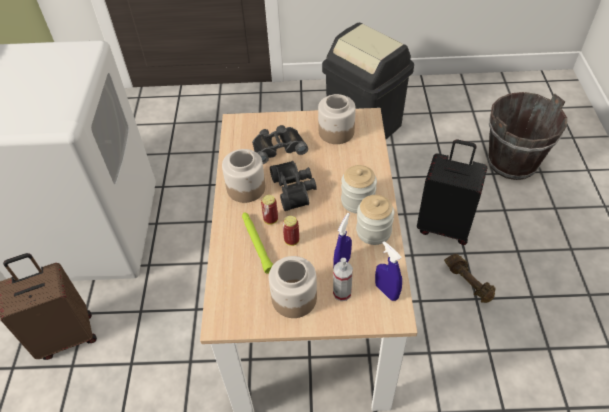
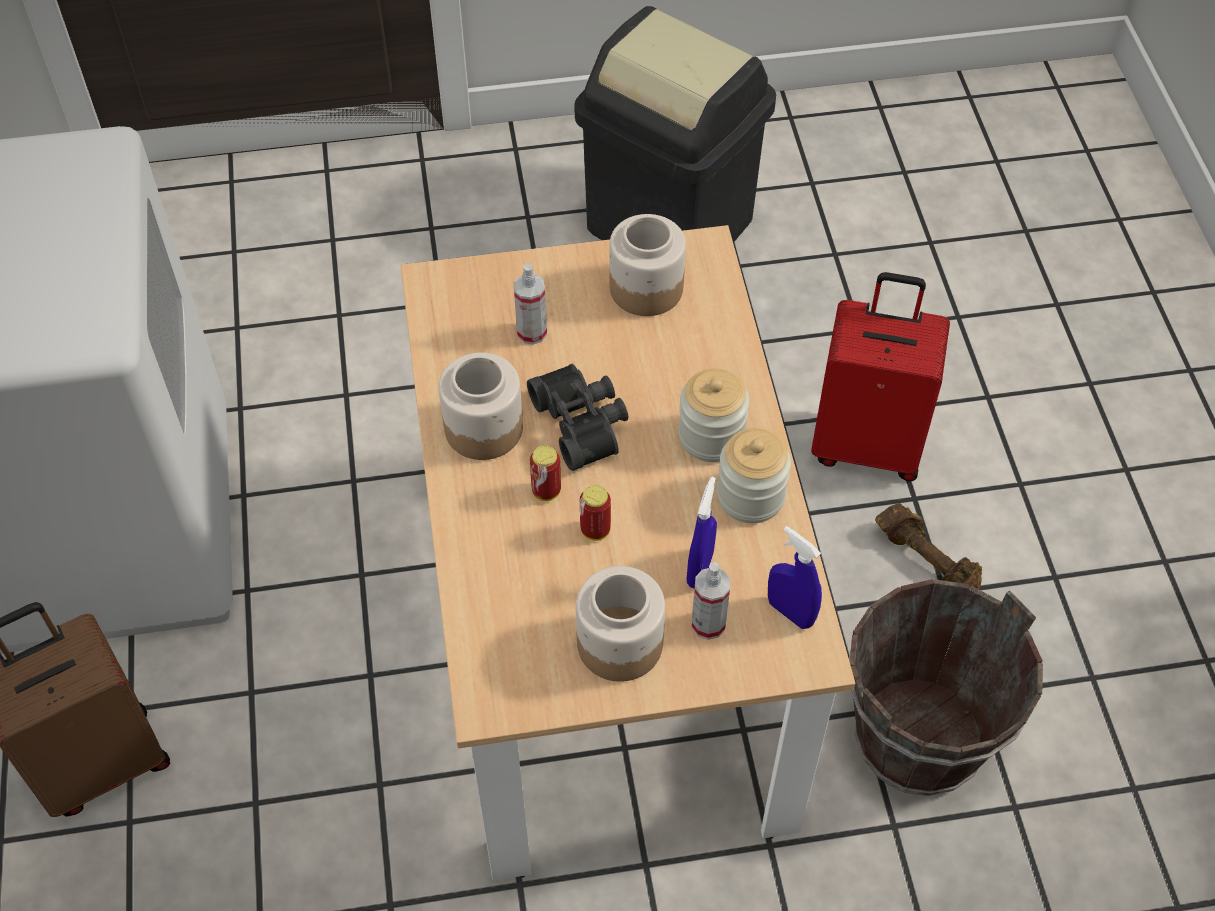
camera: 10 degrees left, 5 degrees up
green flashlight [242,212,273,274] -> none
black binoculars [252,125,308,164] -> spray bottle [513,263,547,345]
black suitcase [417,139,487,245] -> red suitcase [811,272,950,481]
brown bucket [488,92,567,180] -> brown bucket moved to [849,579,1043,796]

